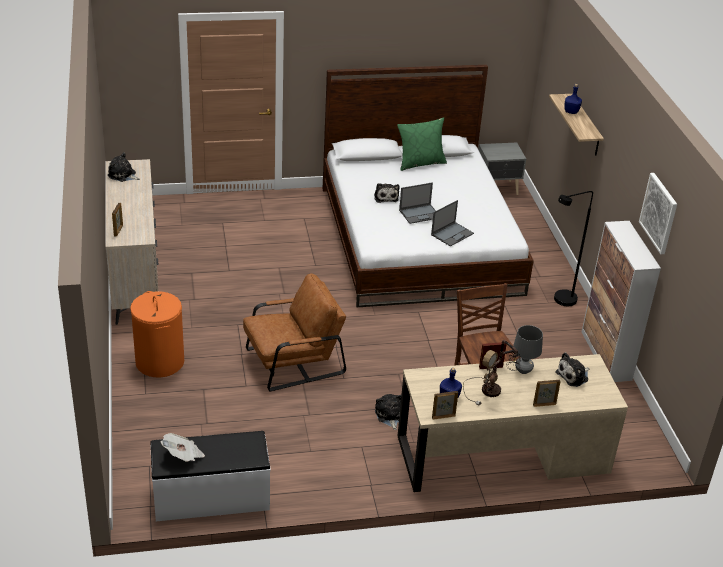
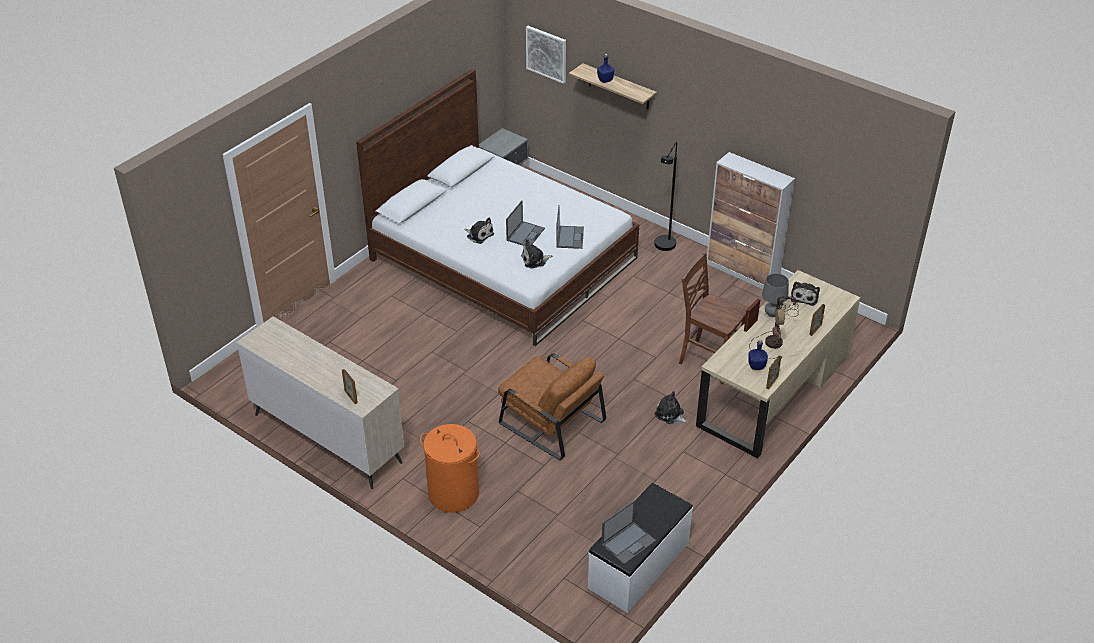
camera: 40 degrees left, 5 degrees up
plush toy [108,152,140,182] -> plush toy moved to [521,239,552,268]
newspaper [160,433,205,462] -> laptop [601,500,656,564]
brown armchair [243,273,346,391] -> brown armchair turned 105 degrees clockwise [498,353,606,460]
green pillow [397,117,447,171] -> none
picture [639,173,677,254] -> picture moved to [526,26,566,84]

